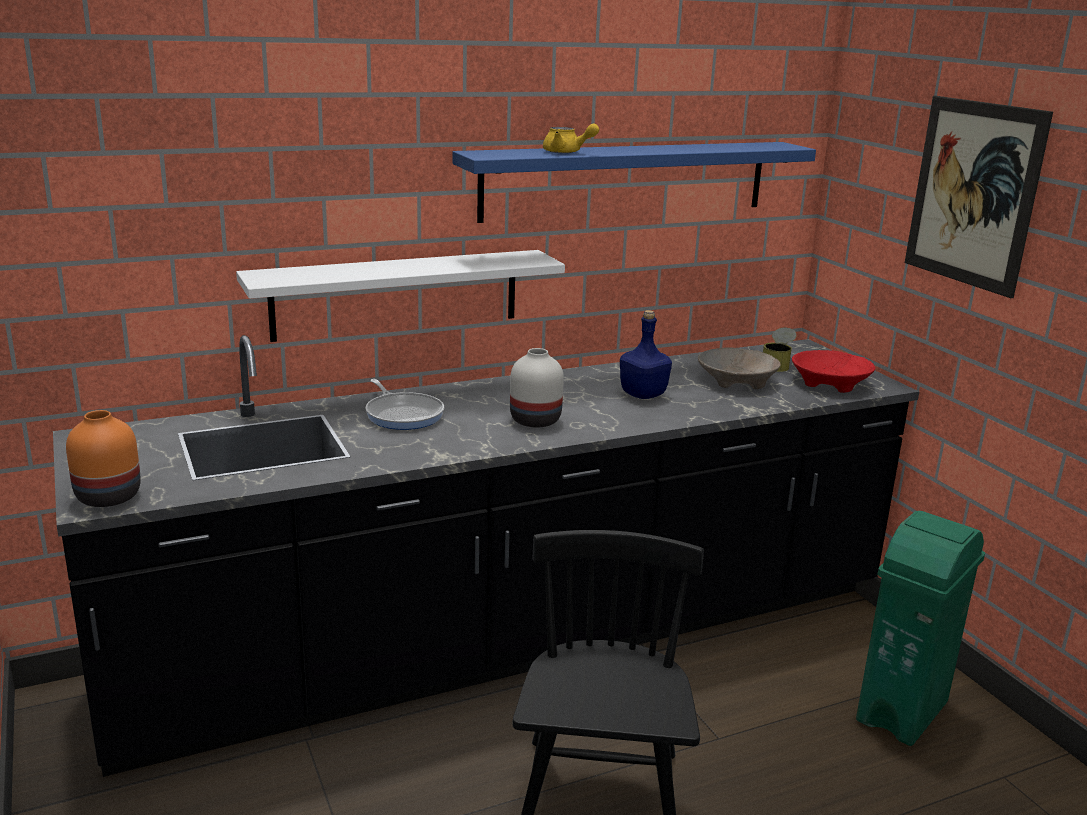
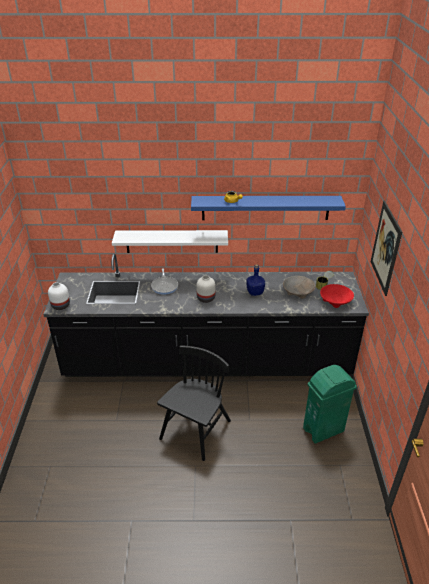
camera: 25 degrees right, 15 degrees up
orange vase [66,410,141,507] -> white vase [48,282,70,310]

